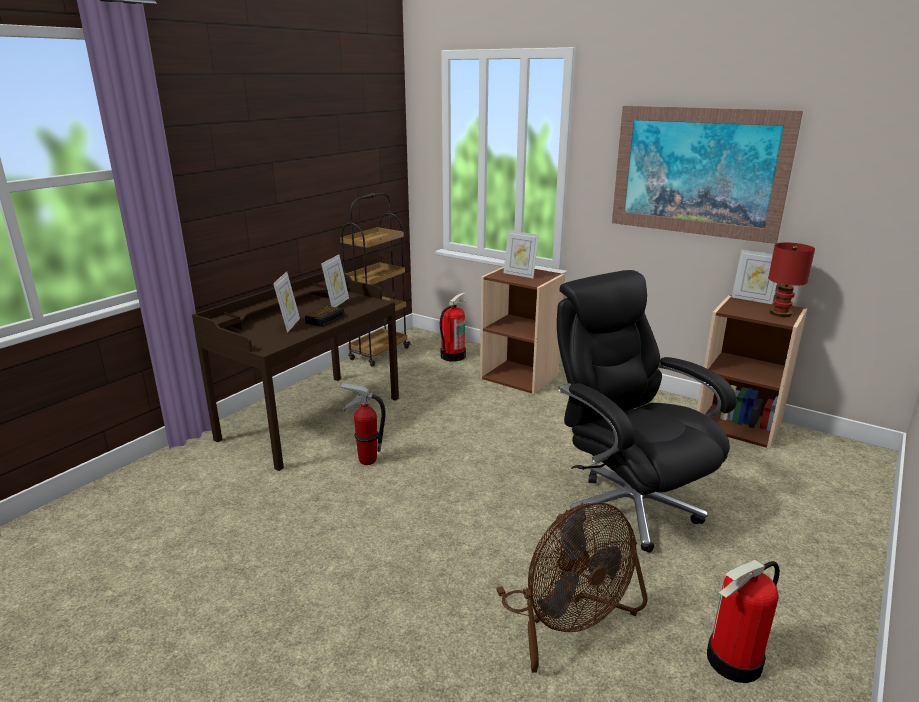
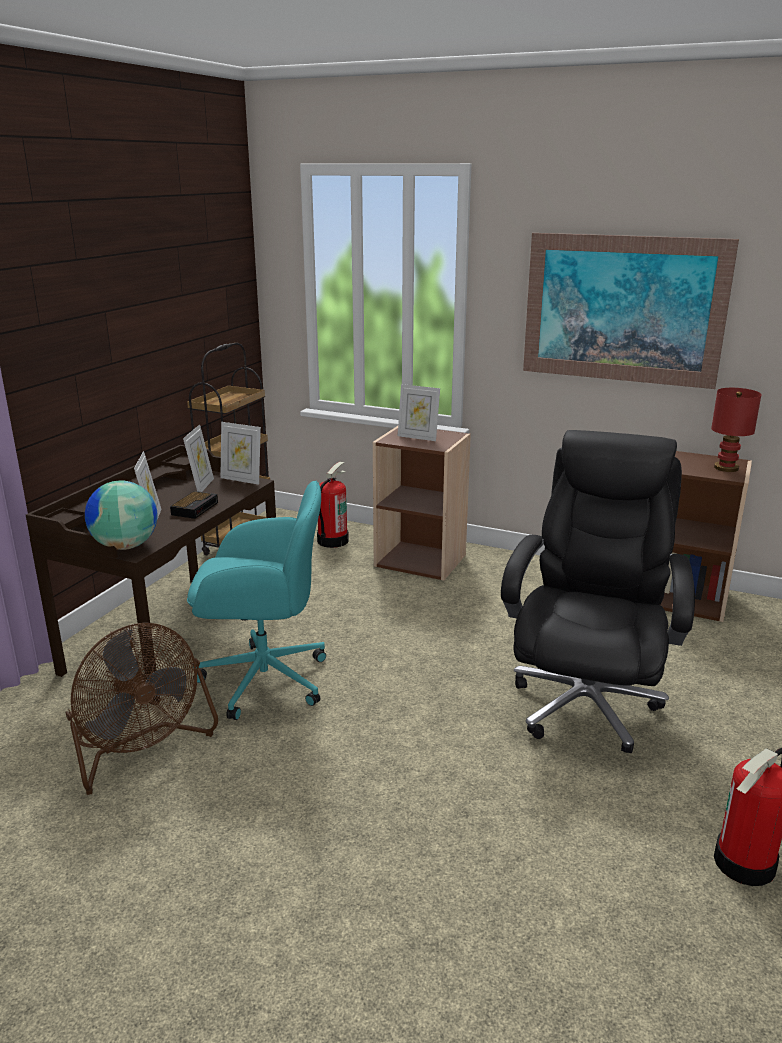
camera: 10 degrees left, 0 degrees up
fire extinguisher [339,383,386,465] -> turquoise office chair [187,481,326,720]
brown fan [496,502,648,673] -> brown fan moved to [66,623,218,795]
black office chair [557,270,737,553] -> black office chair turned 60 degrees clockwise [501,430,695,753]
picture frame [732,250,777,304] -> picture frame moved to [220,422,261,485]
none -> globe [85,480,157,550]

